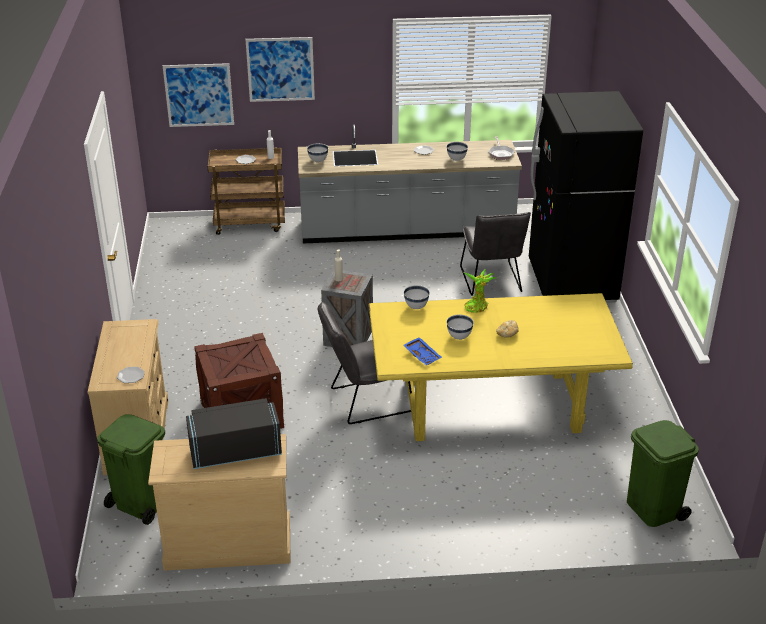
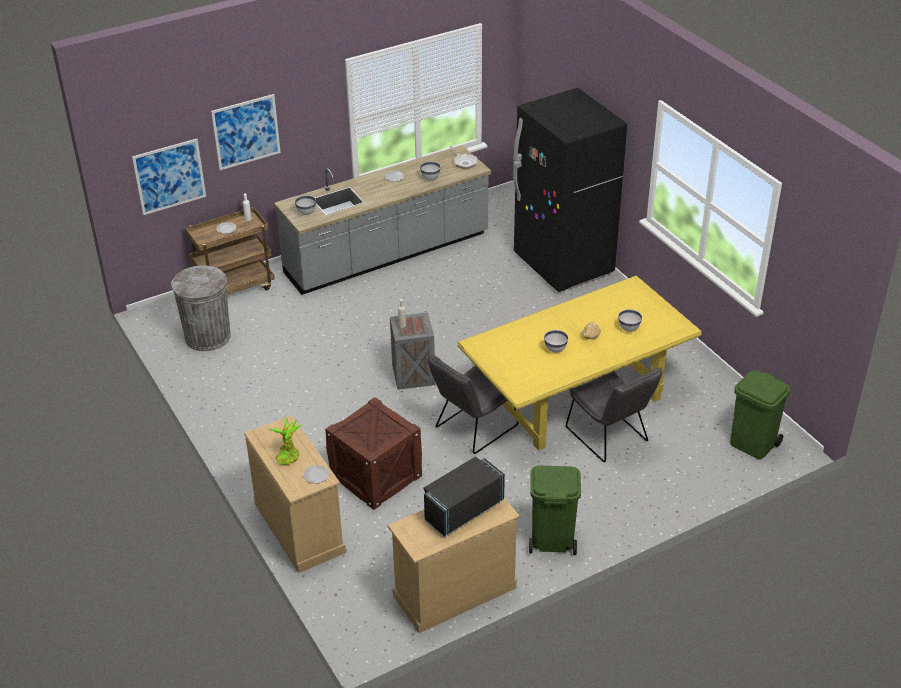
camera: 25 degrees left, 5 degrees up
green trash can [97,414,165,525] -> green trash can moved to [529,466,581,555]
white bowl [404,285,430,309] -> white bowl moved to [618,309,642,332]
blue tray [404,337,442,366] -> none
grey chair [460,212,531,296] -> grey chair moved to [566,367,662,462]
potted plant [464,269,496,313] -> potted plant moved to [268,417,302,465]
none -> grey trash can [171,265,231,351]

